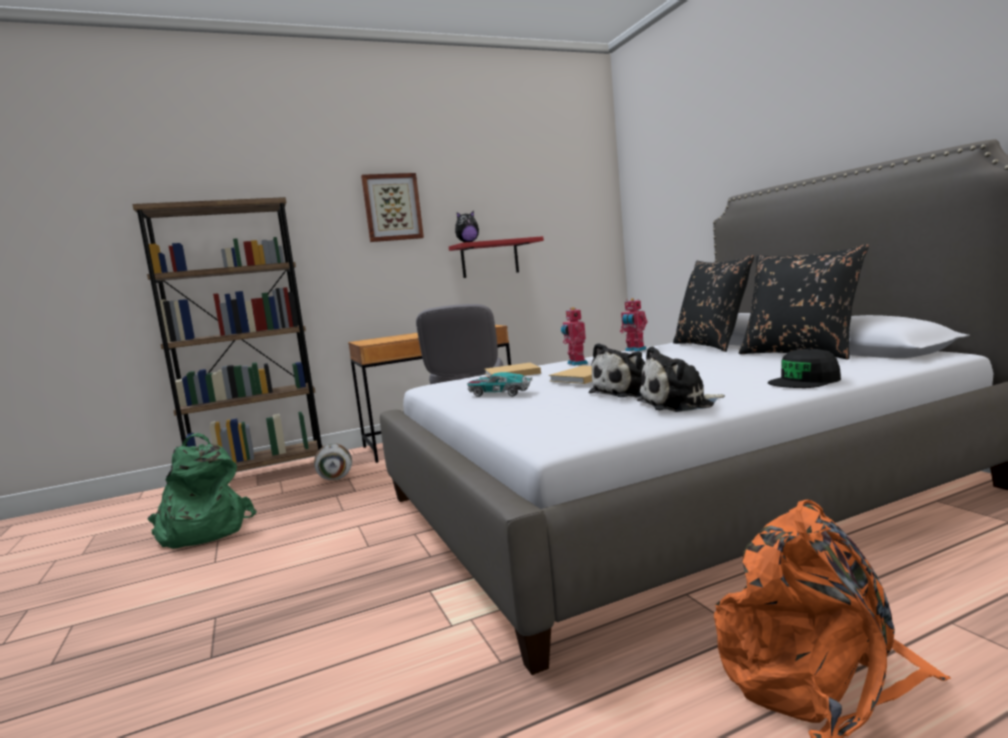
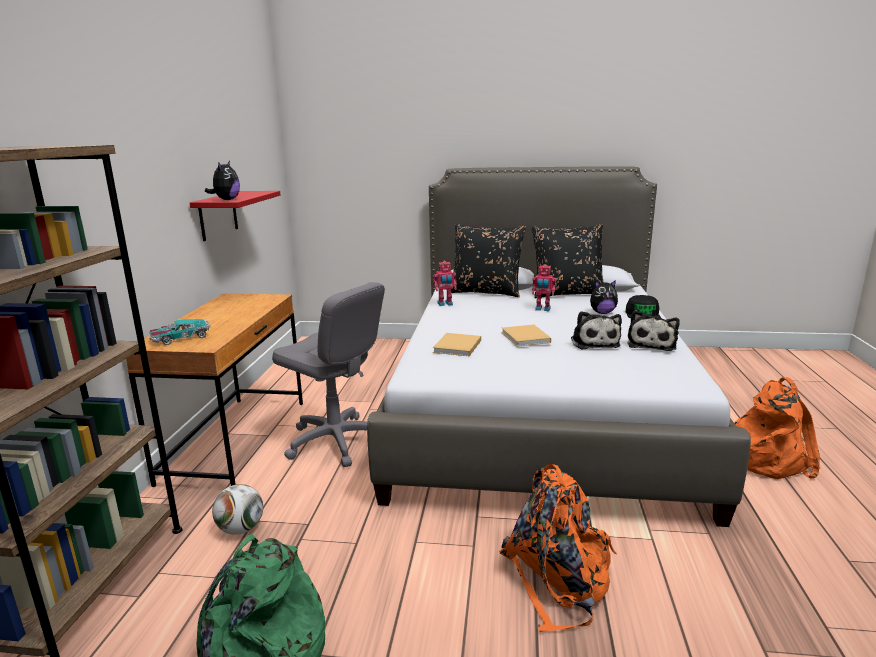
camera: 60 degrees left, 10 degrees up
picture [361,173,424,242] -> none
toy car [467,372,532,397] -> toy car moved to [149,319,211,345]
toy robot [561,307,588,366] -> toy robot moved to [532,264,556,311]
none -> orange backpack [499,464,617,632]
none -> plush toy [590,280,618,314]

